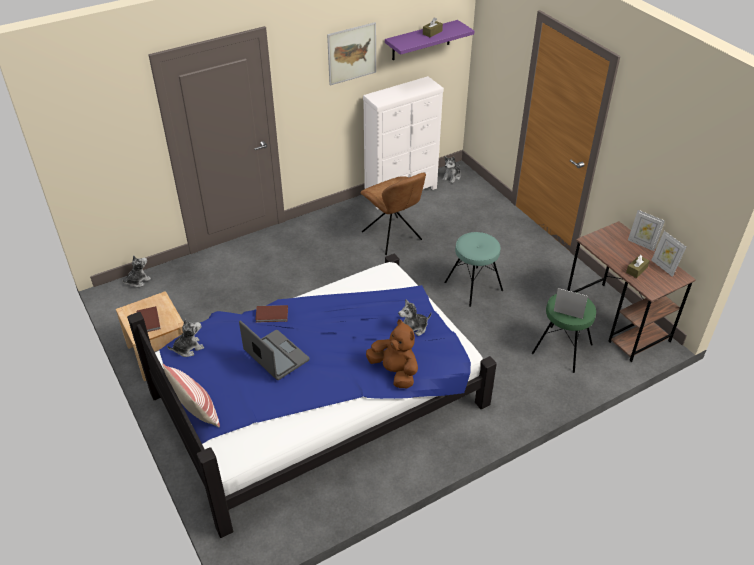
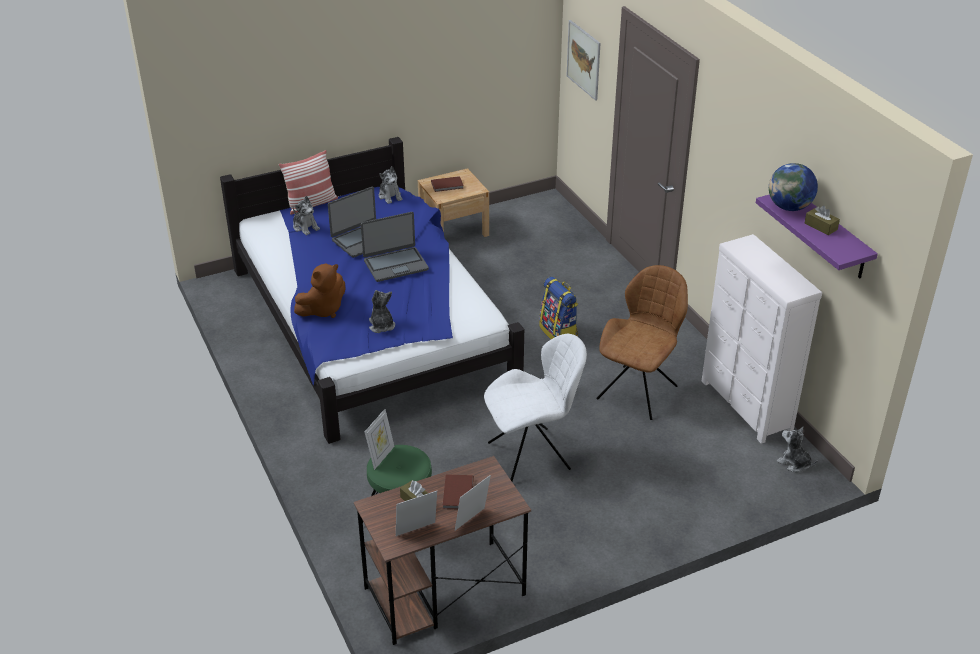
camera: 95 degrees right, 5 degrees down
plush toy [122,255,151,288] -> plush toy moved to [293,196,320,235]
brown book [255,305,288,323] -> brown book moved to [443,474,474,509]
picture [327,22,376,85] -> picture moved to [567,20,600,101]
brown chair [360,172,426,255] -> brown chair turned 150 degrees clockwise [596,265,688,420]
turquoise stool [444,232,503,307] -> white chair [484,334,587,482]
none -> laptop [361,212,429,282]
none -> backpack [539,277,578,339]
none -> globe [769,163,818,211]

